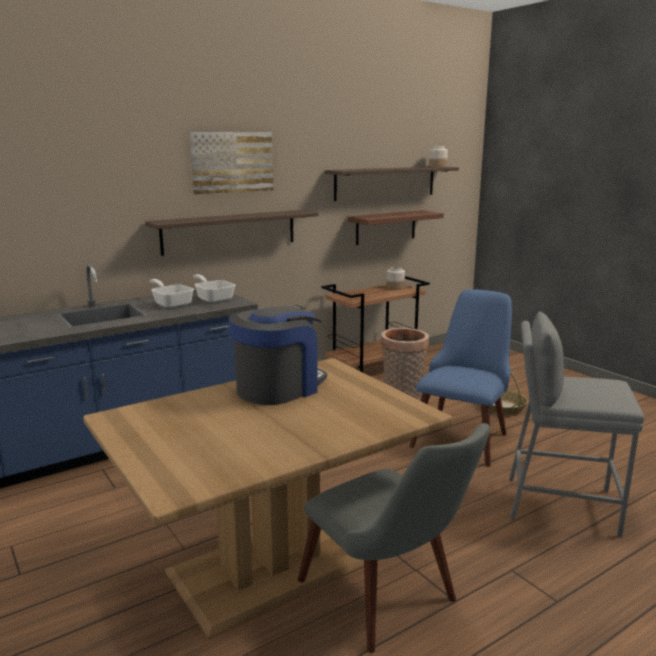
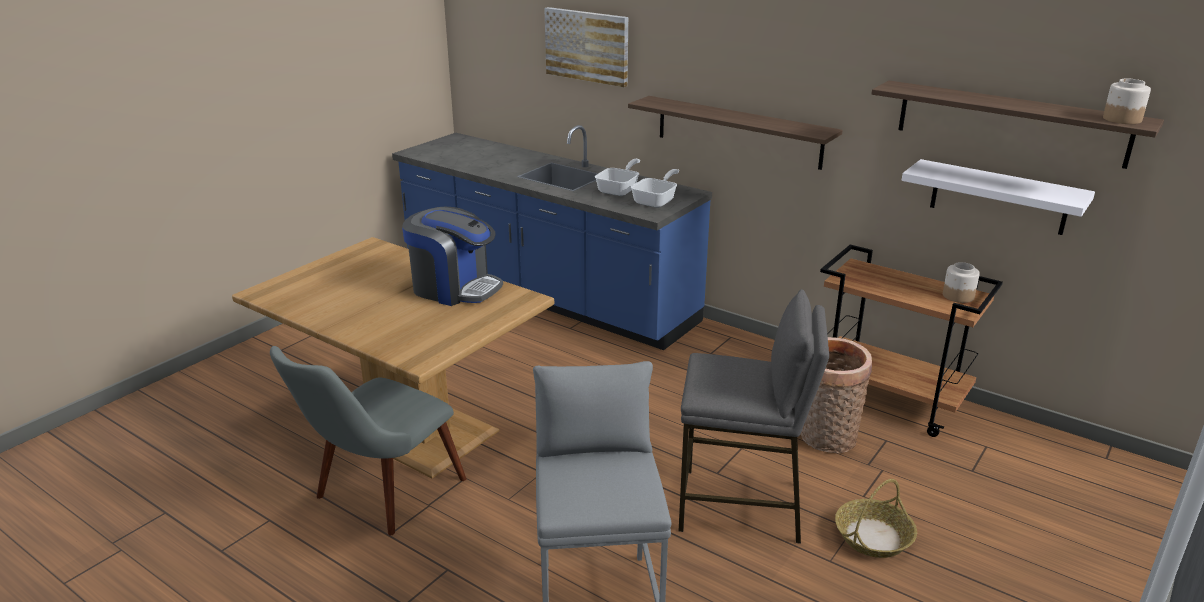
camera: 70 degrees right, 10 degrees up
picture [190,132,273,195] -> picture moved to [544,7,628,87]
brown shelf [347,210,444,245] -> white shelf [901,159,1095,235]
blue chair [409,289,512,467] -> grey stool [679,289,829,544]

